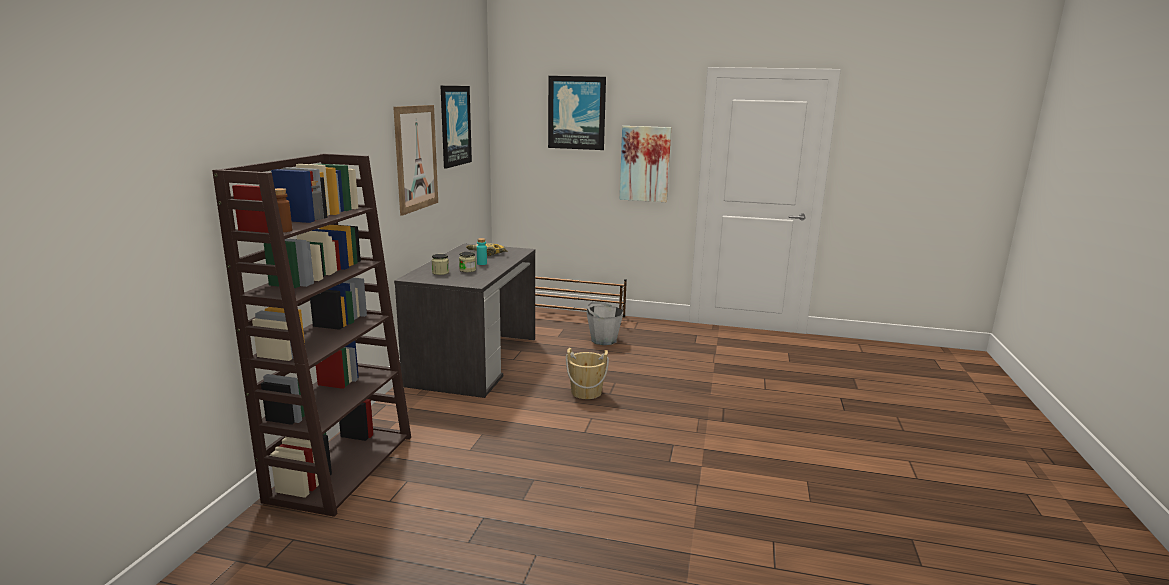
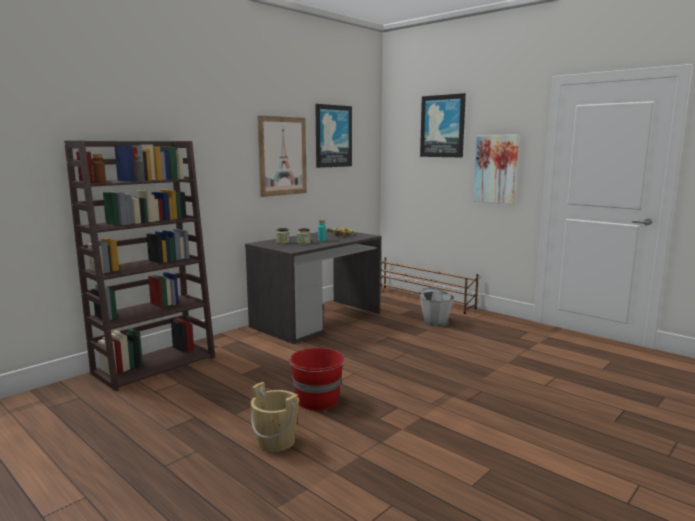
camera: 30 degrees right, 5 degrees down
beige bucket [566,348,609,399] -> beige bucket moved to [251,382,299,452]
none -> red bucket [289,348,345,411]

